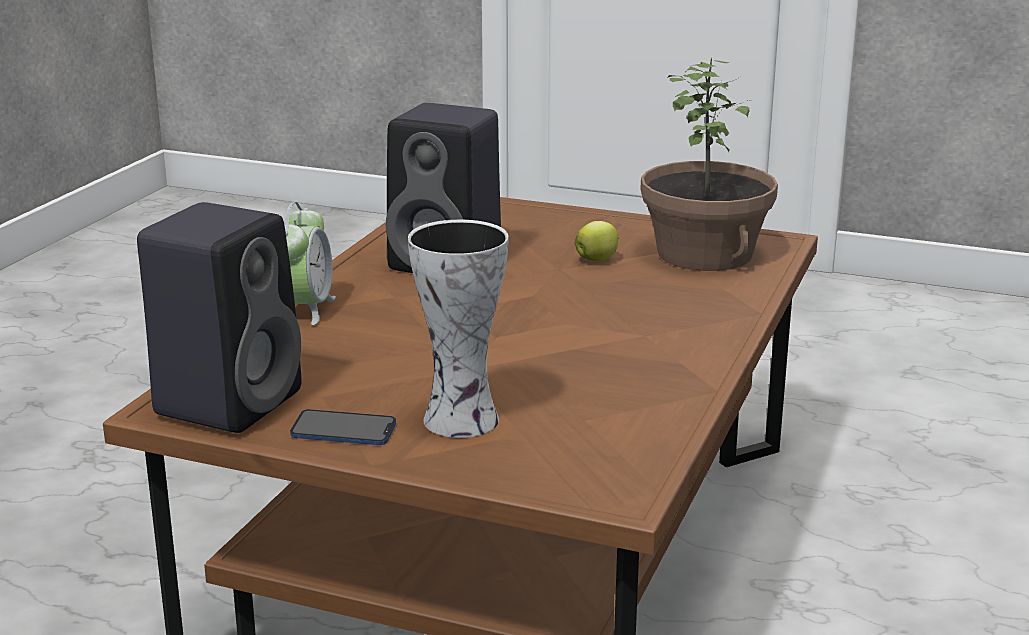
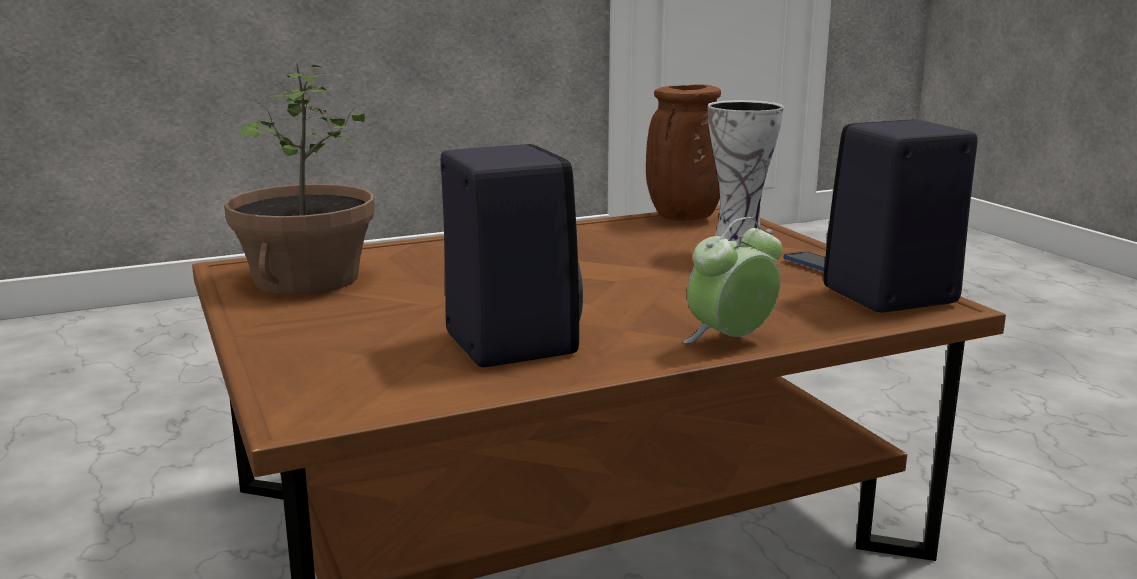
camera: 135 degrees left, 5 degrees down
apple [575,221,619,261] -> none
none -> brown vase [646,84,721,220]

